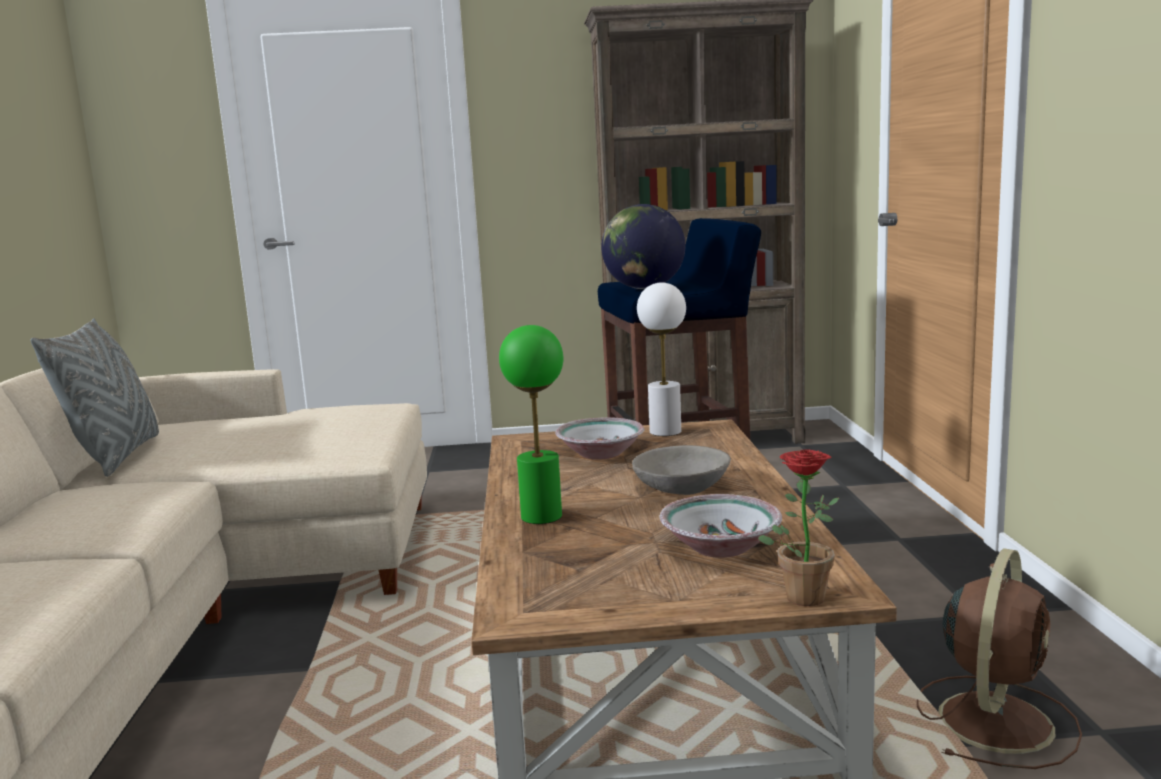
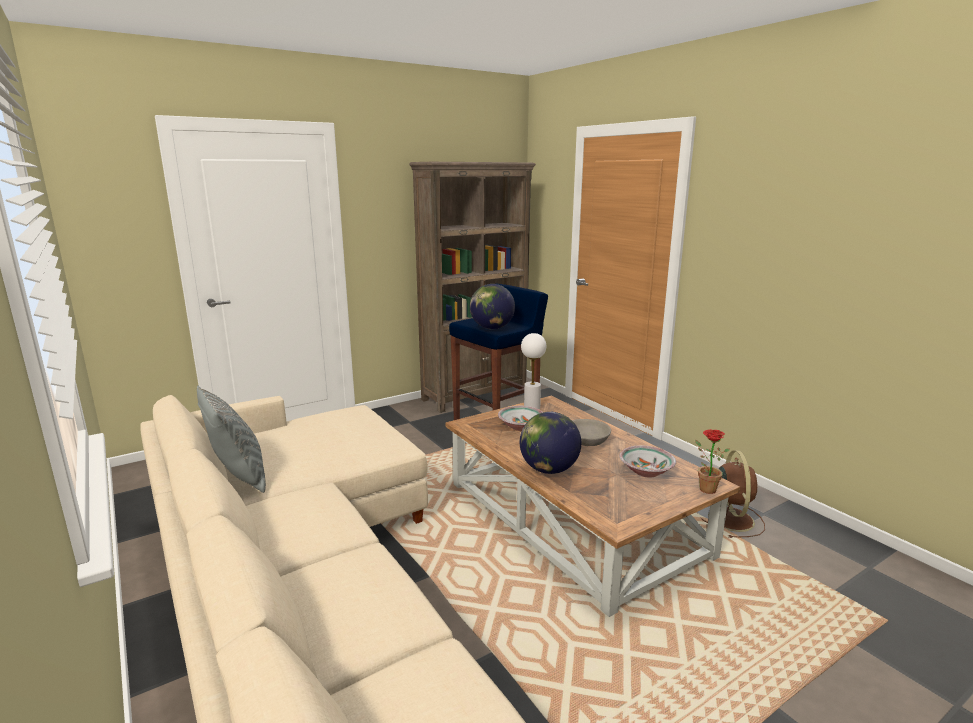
camera: 30 degrees left, 5 degrees up
green table lamp [499,325,563,524] -> globe [520,412,581,474]

